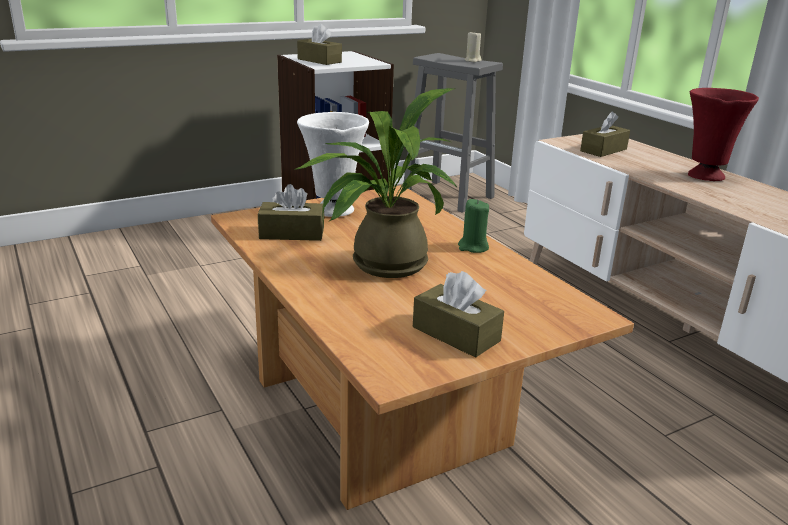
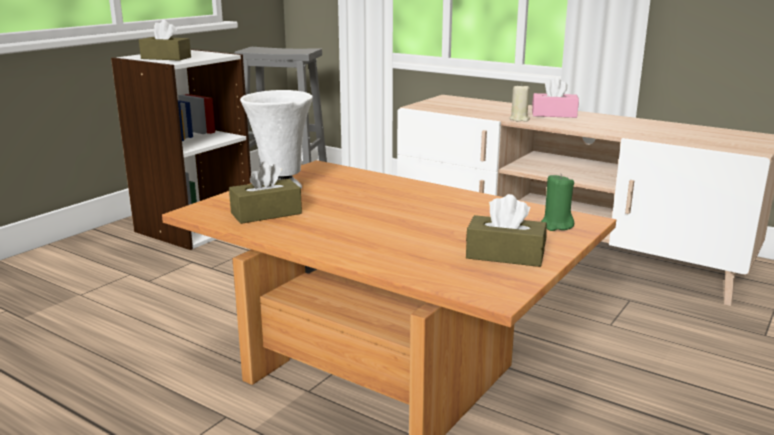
camera: 25 degrees left, 5 degrees down
potted plant [294,88,457,278] -> none
green candle [458,199,489,253] -> green candle moved to [541,174,574,231]
beige candle [464,31,481,62] -> beige candle moved to [509,83,530,122]
brown tissue box [580,112,630,157] -> none
red vase [688,88,759,181] -> pink tissue box [532,77,579,118]

